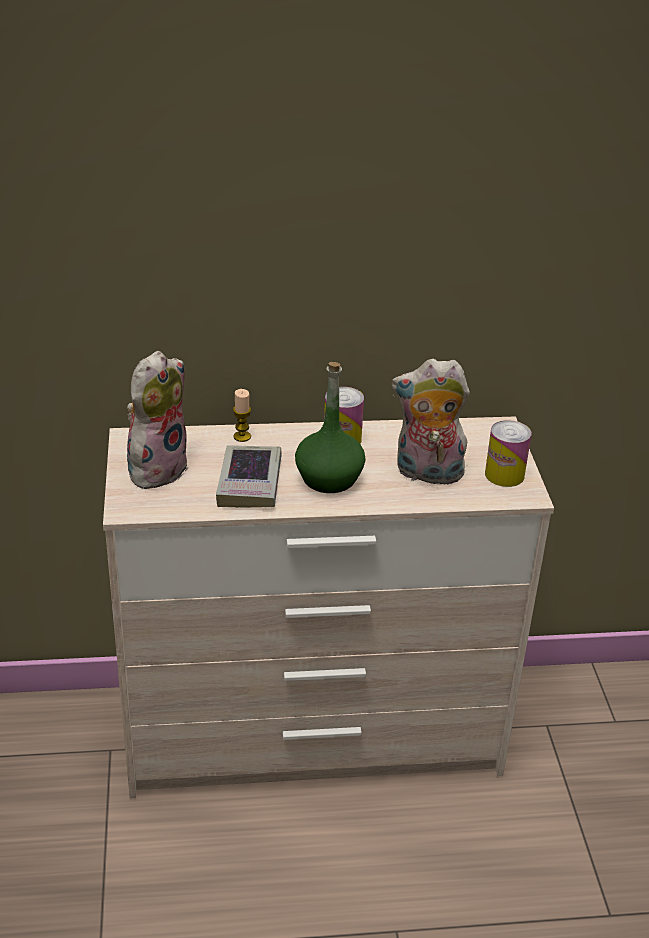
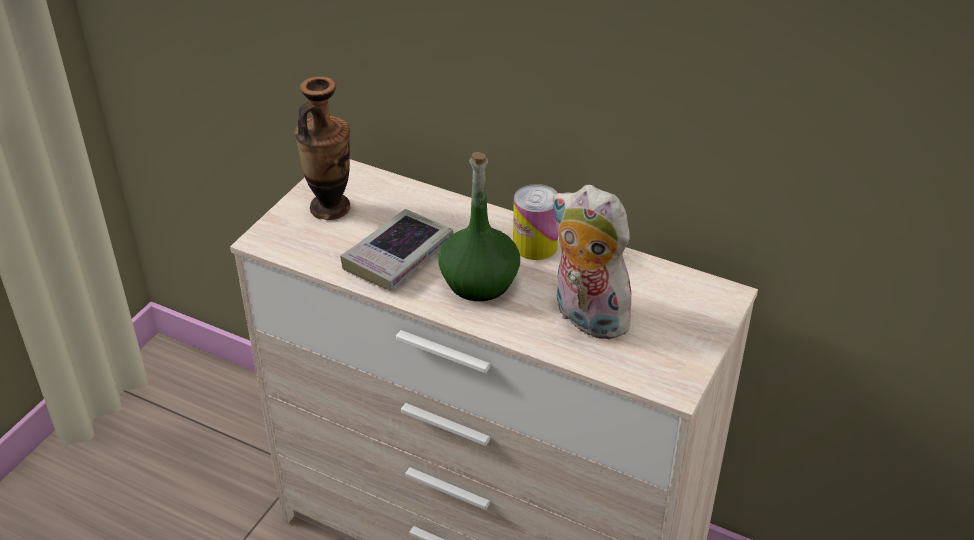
camera: 35 degrees right, 5 degrees up
plush toy [127,351,189,489] -> vase [295,76,350,220]
candle [233,389,251,442] -> none
can [485,420,532,487] -> none

